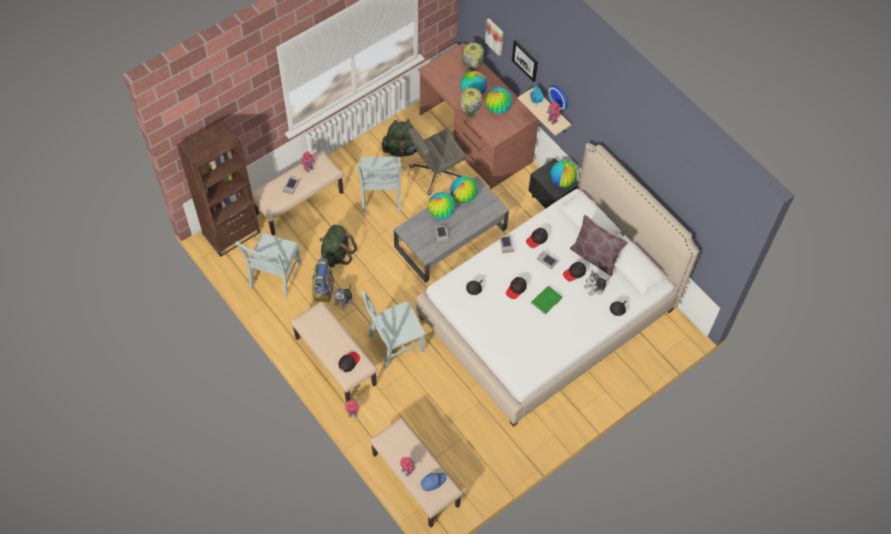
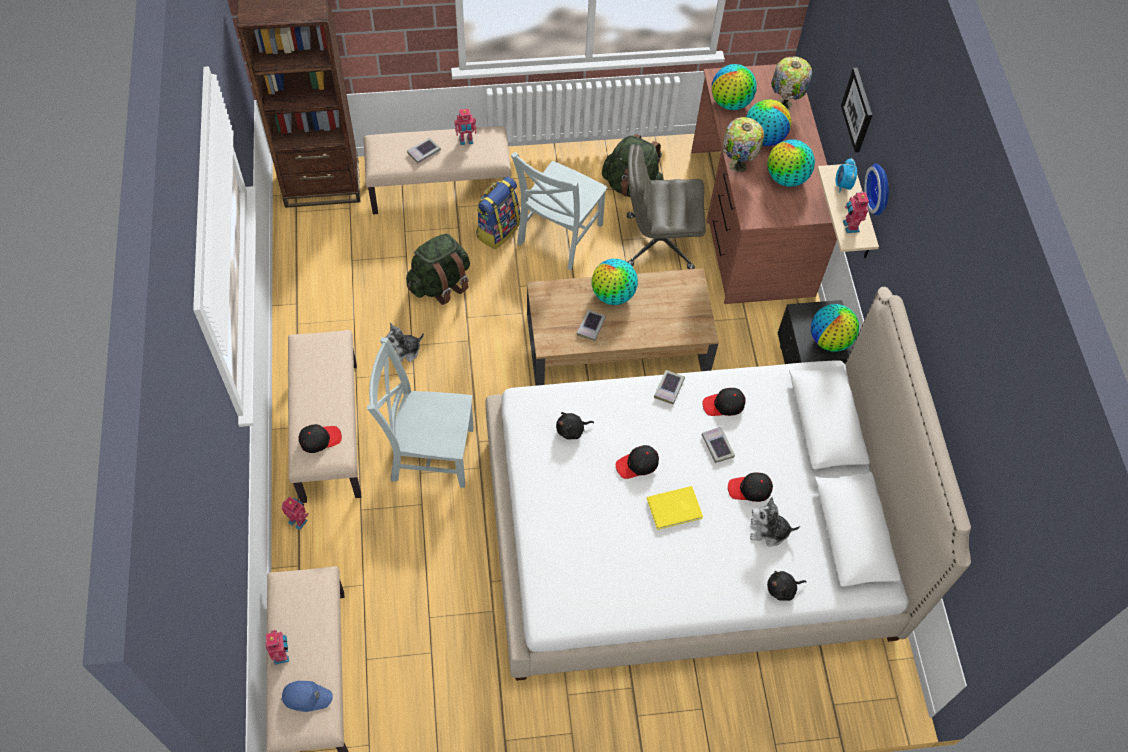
camera: 30 degrees right, 0 degrees up
grey chair [235,233,302,298] -> none
backpack [312,258,334,302] -> backpack moved to [476,177,520,249]
grey coffee table [394,176,509,283] -> brown coffee table [527,268,719,386]
globe [450,176,477,203] -> globe moved to [712,64,757,110]
picture [485,18,503,56] -> none
green book [531,286,562,315] -> yellow book [647,486,703,530]
brown pillow [570,215,628,277] -> none

